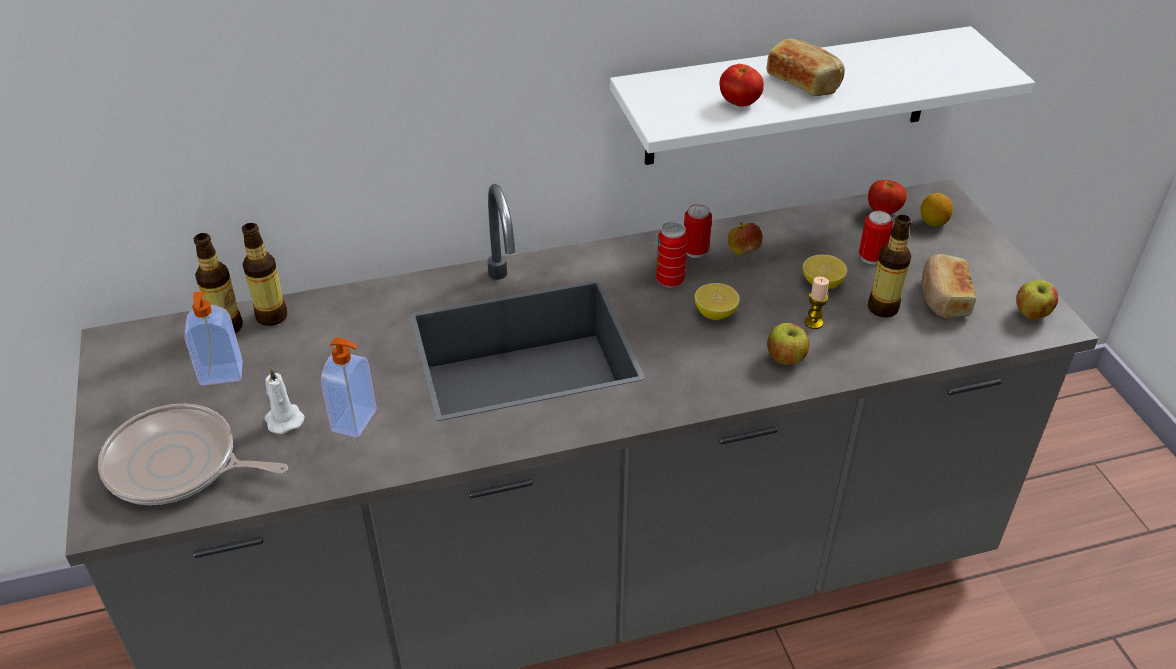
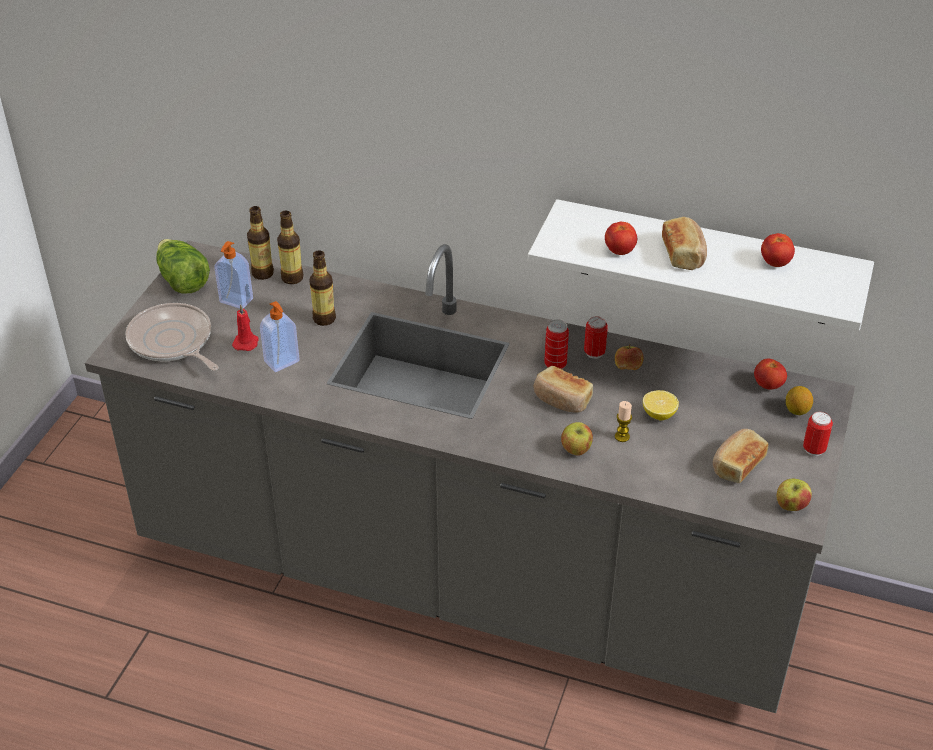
camera: 35 degrees right, 0 degrees up
white candle [265,367,305,434] -> red candle [232,304,259,351]
lemon [695,283,740,320] -> bread [534,366,593,412]
can [859,210,893,264] -> can moved to [803,412,833,456]
bottle [868,215,911,317] -> bottle moved to [309,250,336,326]
none -> lettuce [156,239,210,294]
none -> tomato [761,233,795,267]

